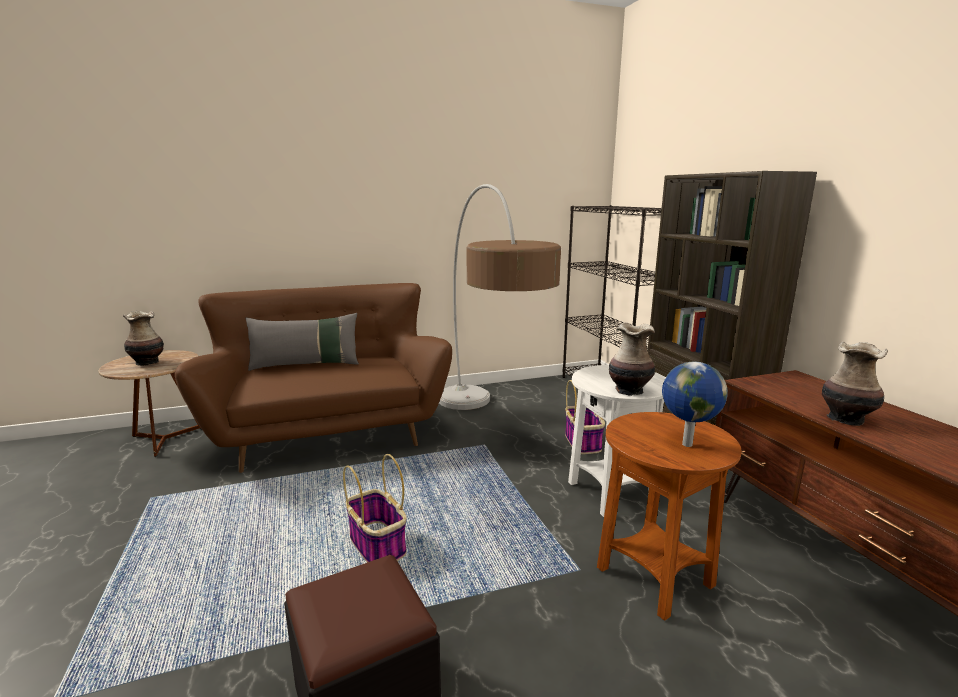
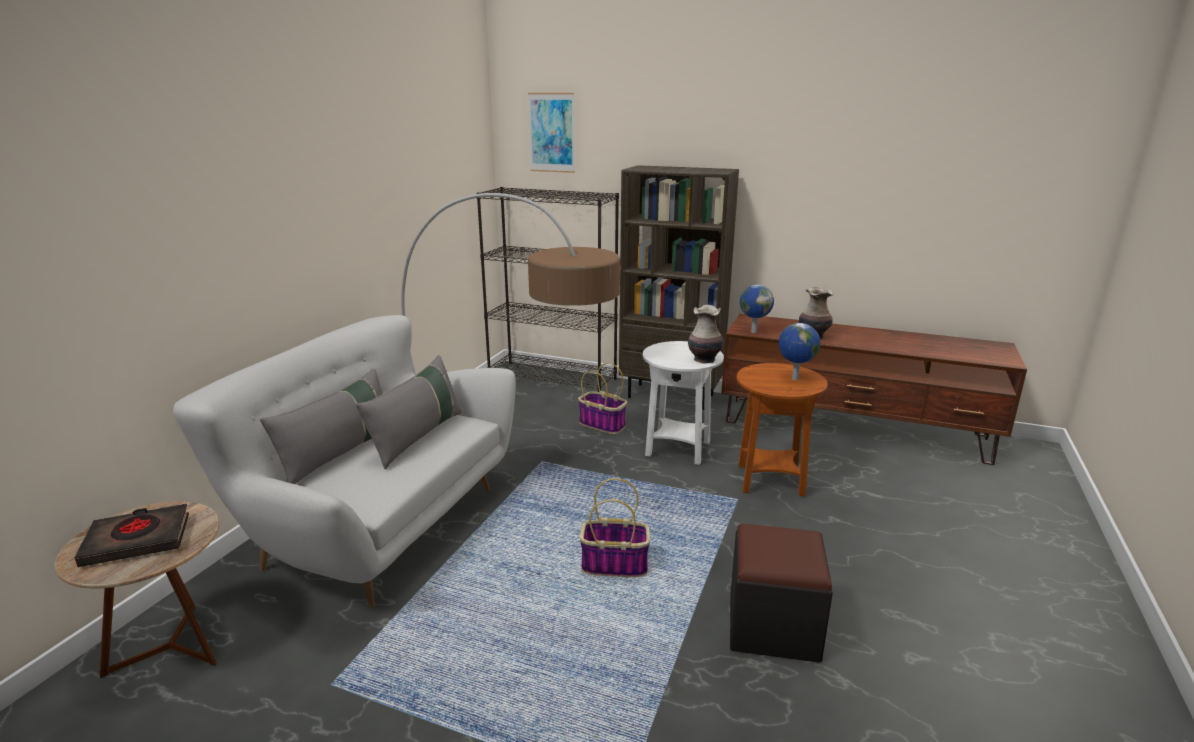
camera: 50 degrees left, 5 degrees up
vase [123,311,164,366] -> black book [74,504,189,567]
brown sofa [175,283,452,473] -> white sofa [173,315,516,607]
none -> grey pillow [356,355,461,469]
none -> picture [528,93,575,173]
none -> globe [740,285,774,333]

